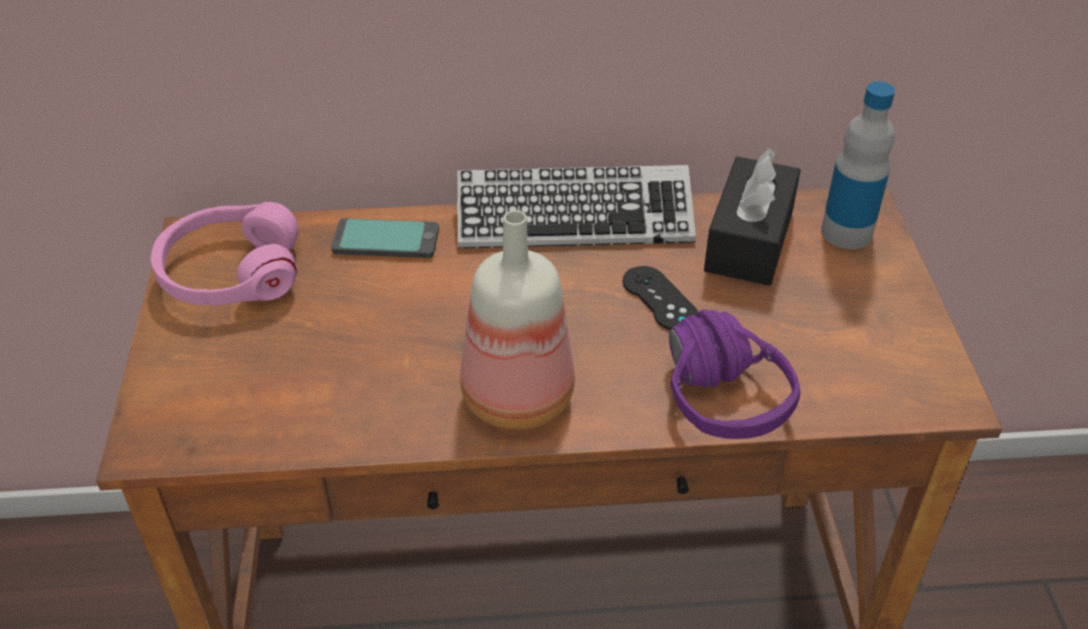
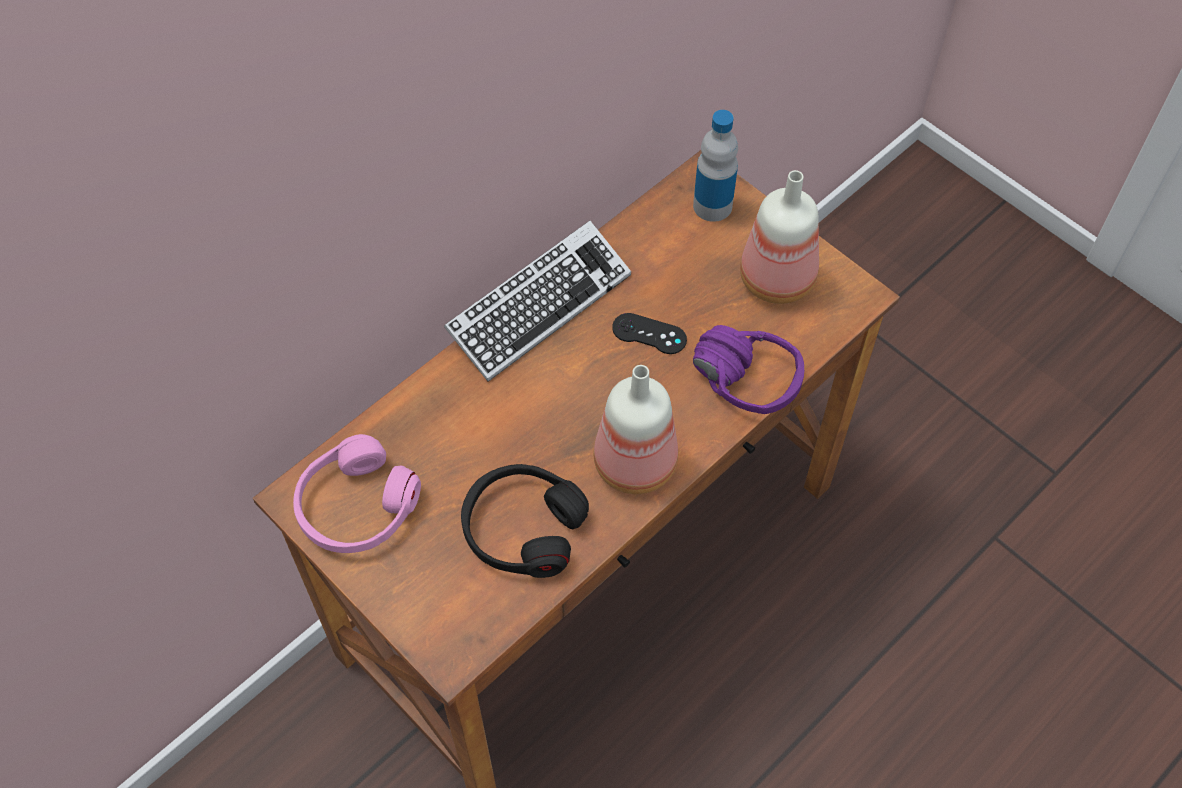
camera: 40 degrees left, 15 degrees up
phone [331,218,439,258] -> none
black tissue box [704,148,801,286] -> none
none -> black headphones [461,464,589,578]
none -> bottle [740,170,819,304]

